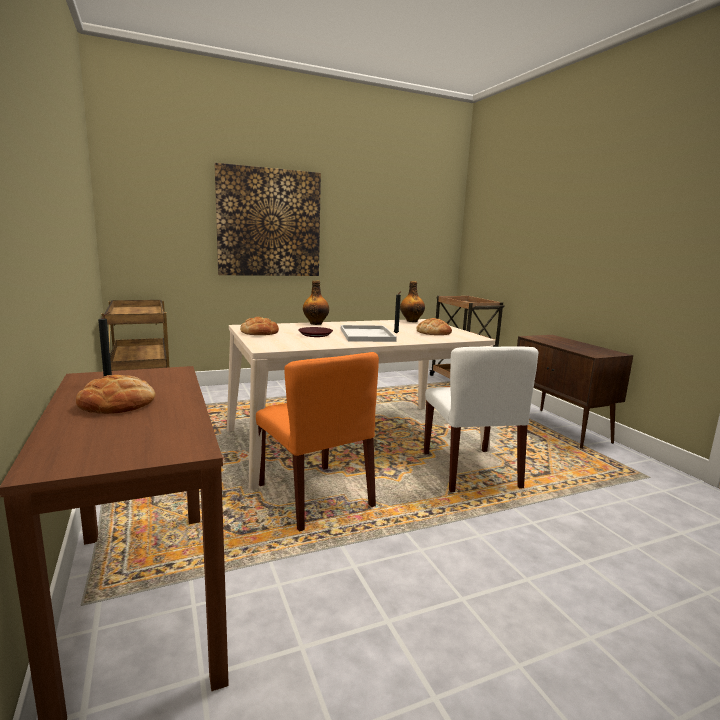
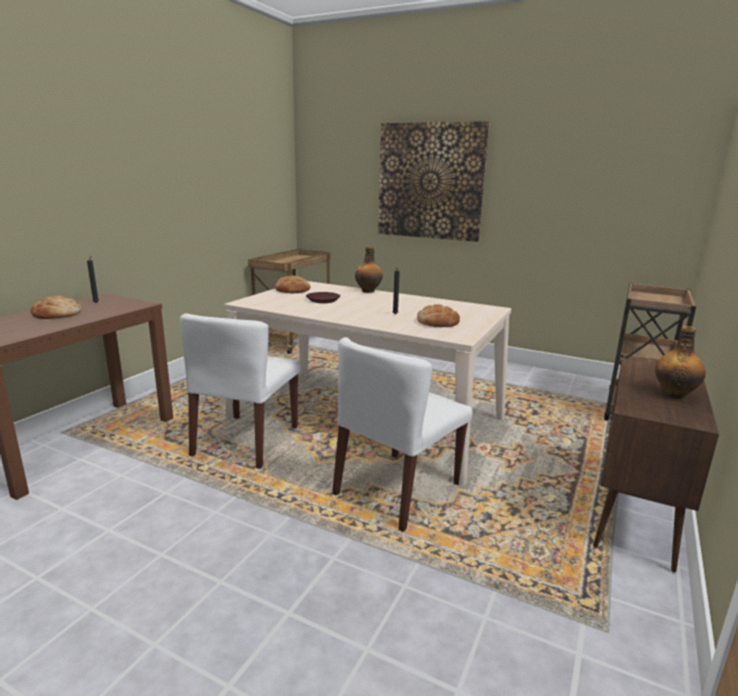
camera: 50 degrees right, 5 degrees up
orange chair [256,352,379,531] -> white chair [180,313,301,469]
white tray [341,325,397,342] -> none
bottle [400,281,425,322] -> bottle moved to [655,326,706,399]

